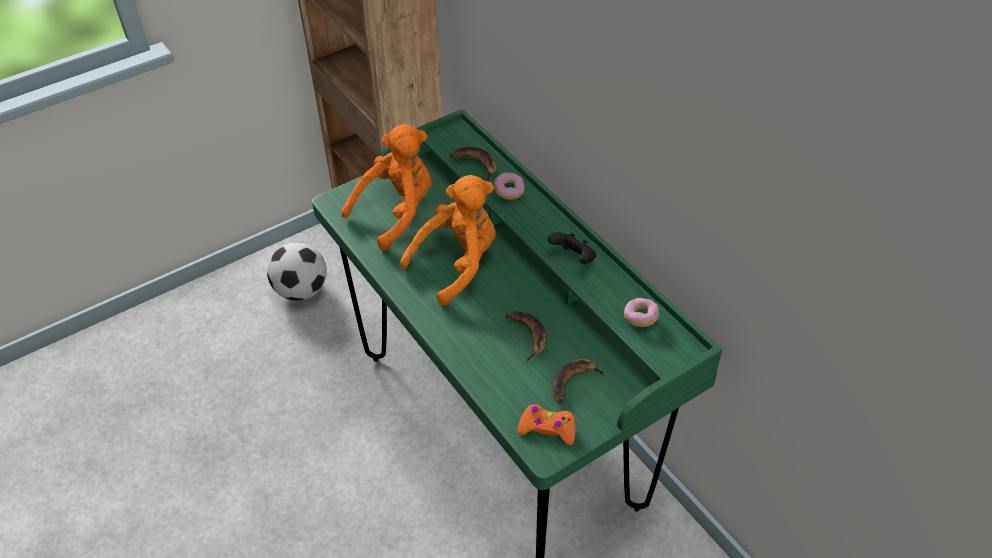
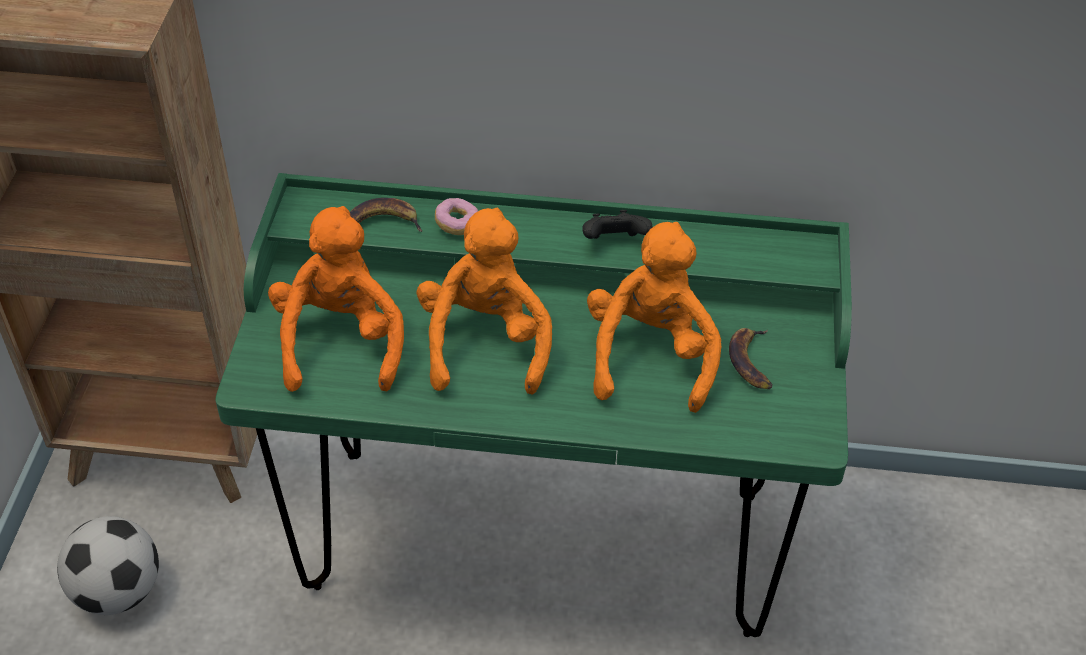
camera: 50 degrees left, 0 degrees up
banana [506,311,547,362] -> orange plush toy [587,222,721,413]
orange game controller [517,404,575,445] -> none
donut [624,298,659,327] -> none

